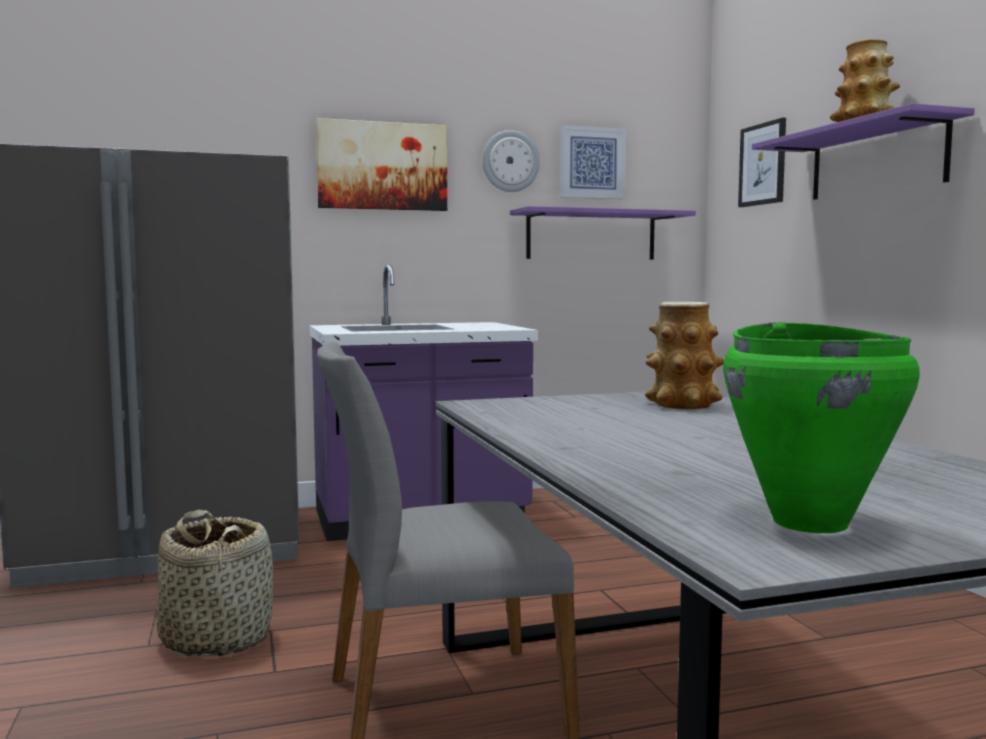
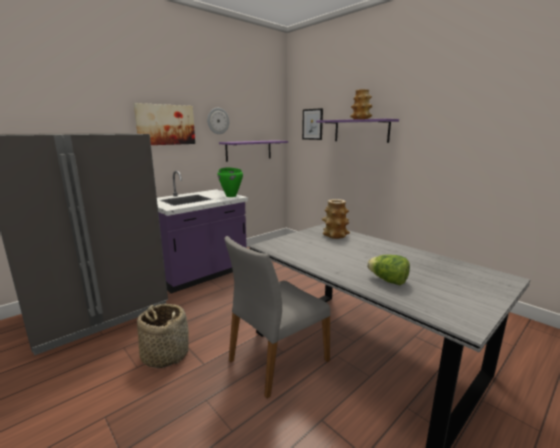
camera: 25 degrees left, 10 degrees up
picture [559,125,626,199] -> none
green cooking pot [723,322,920,533] -> green cooking pot moved to [218,168,243,197]
none -> lettuce [367,255,410,285]

